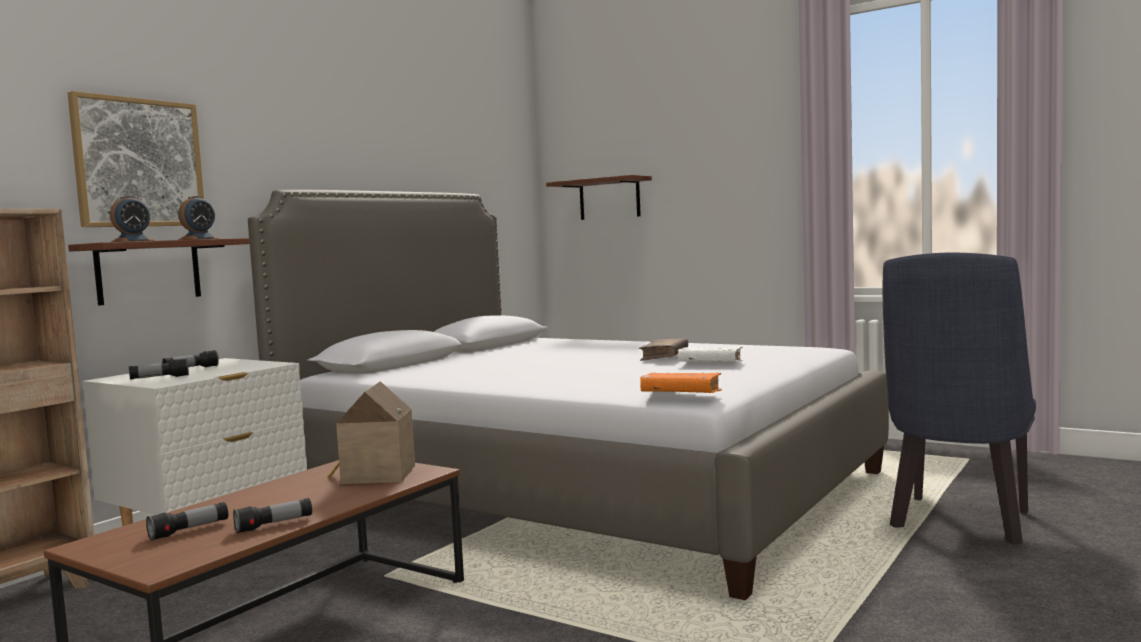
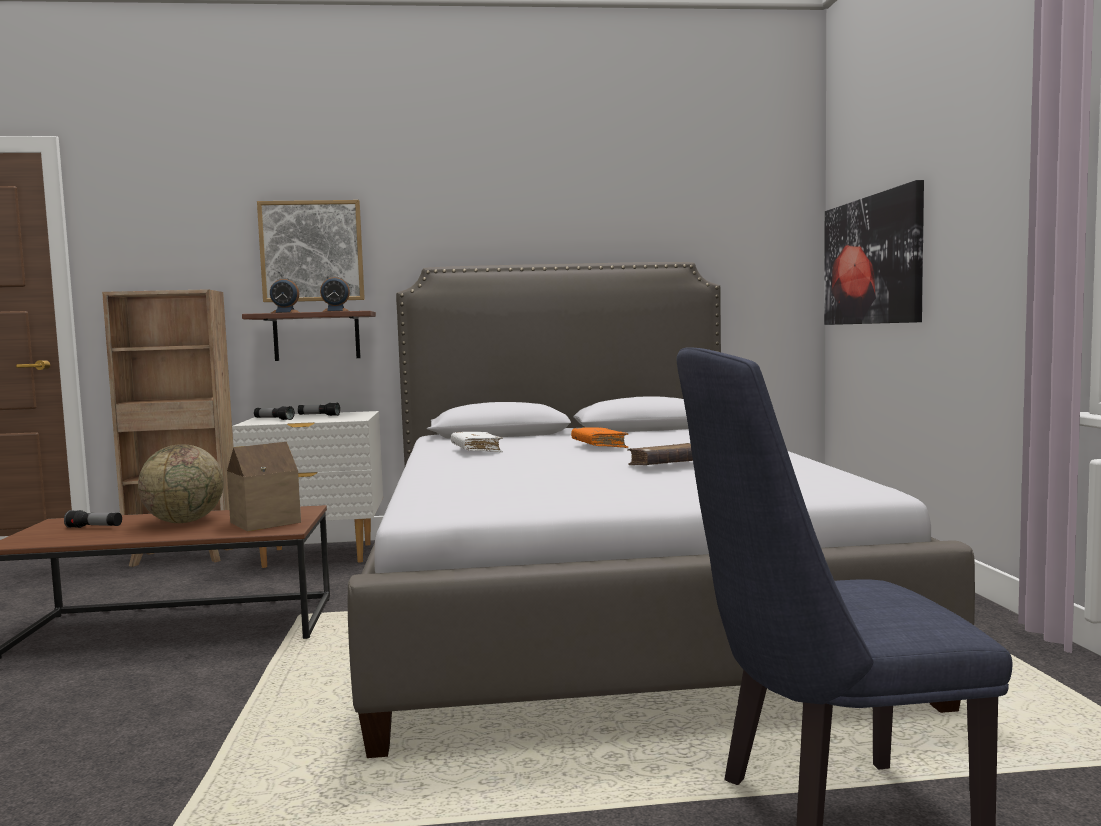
camera: 50 degrees right, 0 degrees up
flashlight [233,498,312,534] -> none
shelf [546,175,652,220] -> picture [824,180,924,325]
orange book [640,373,722,393] -> orange book moved to [571,427,628,448]
white book [678,346,743,362] -> white book moved to [451,432,503,452]
none -> globe [138,444,224,523]

